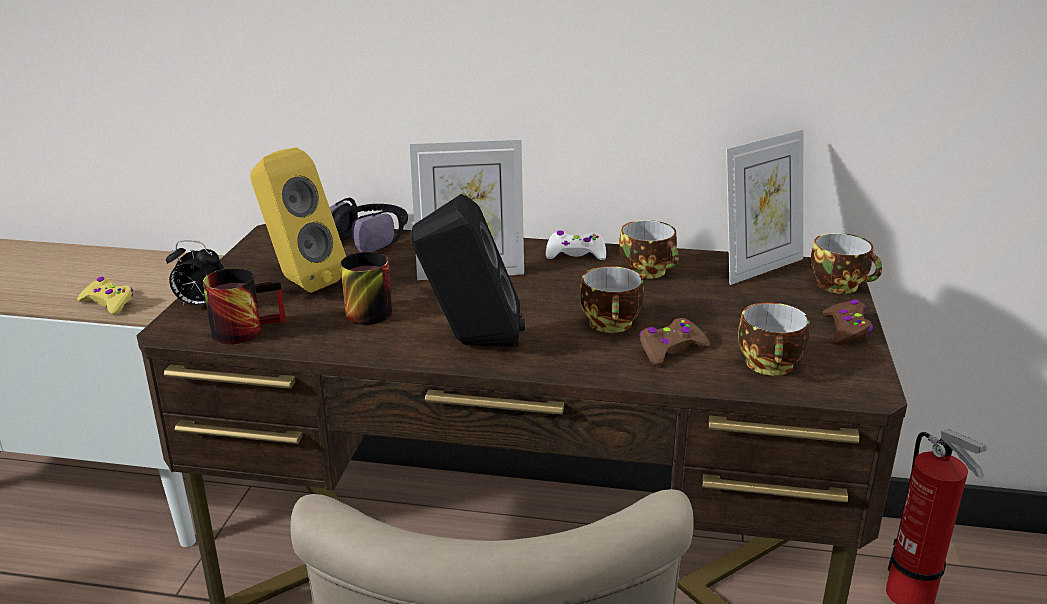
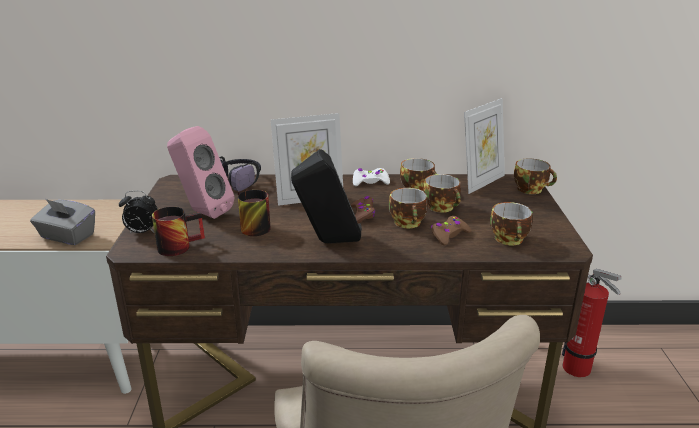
camera: 10 degrees left, 0 degrees up
yellow game controller [77,277,133,315] -> grey tissue box [30,199,95,245]
yellow speaker [250,147,346,293] -> pink speaker [167,126,234,219]
brown game controller [823,299,873,345] -> brown game controller moved to [351,196,375,223]
none -> cup [423,174,461,213]

